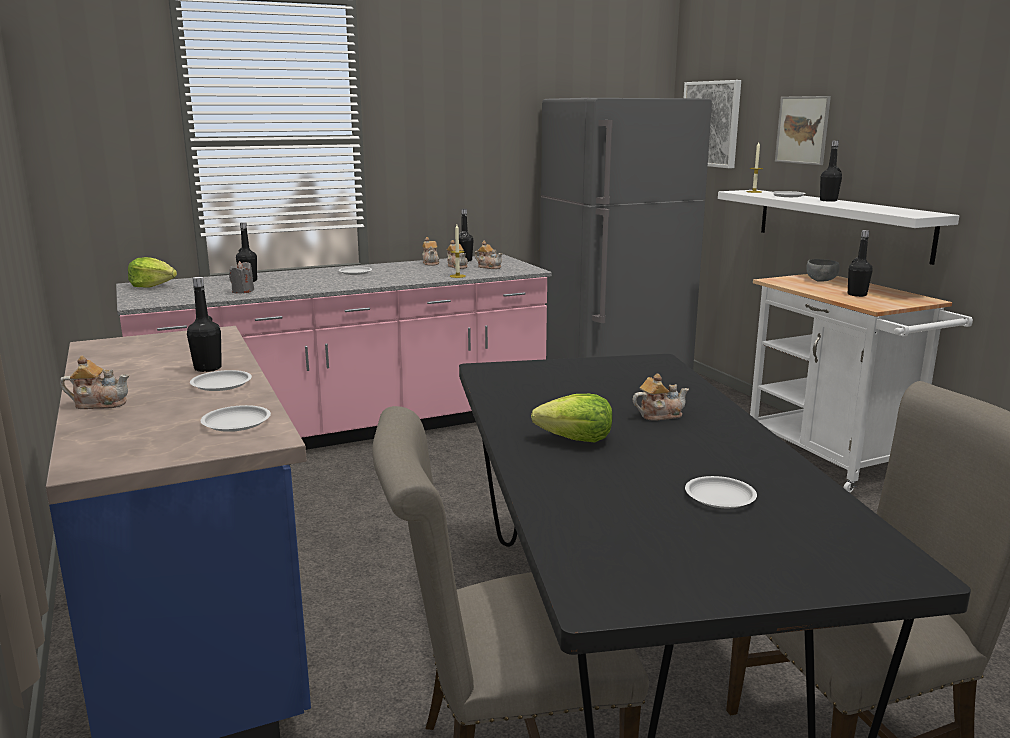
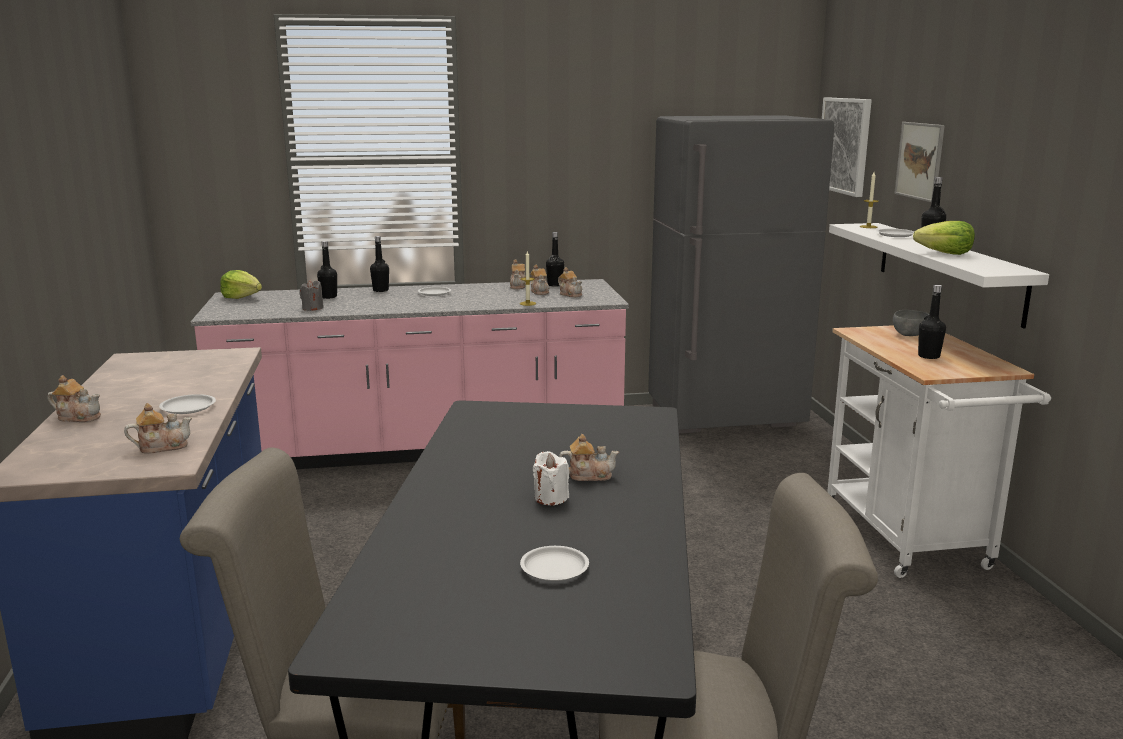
camera: 15 degrees right, 0 degrees up
black bottle [187,277,222,372] -> black bottle moved to [370,236,389,292]
white plate [201,405,271,432] -> teapot [124,403,193,454]
lettuce [531,394,612,442] -> lettuce moved to [913,221,975,255]
none -> white candle [533,451,569,505]

